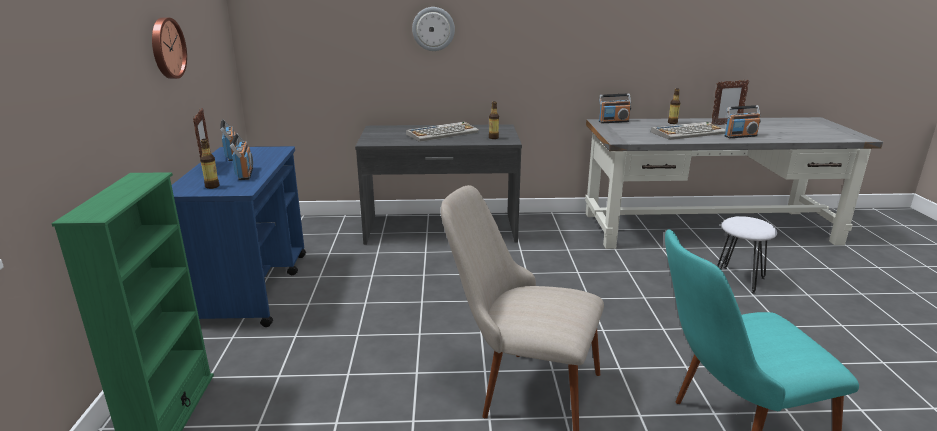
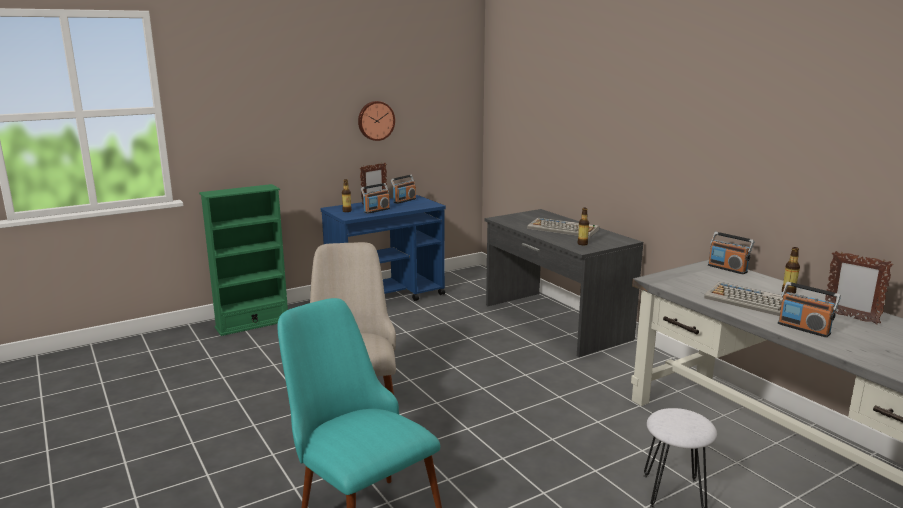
camera: 60 degrees right, 5 degrees down
wall clock [412,7,455,51] -> none

